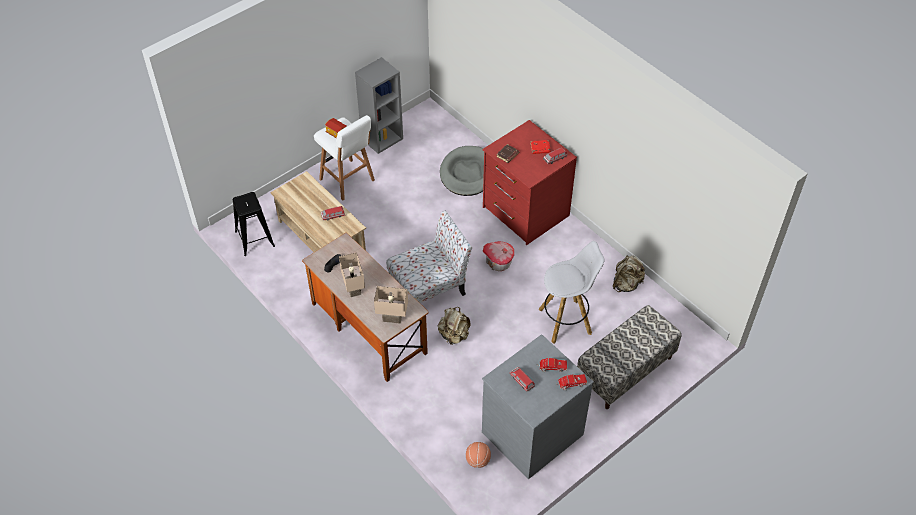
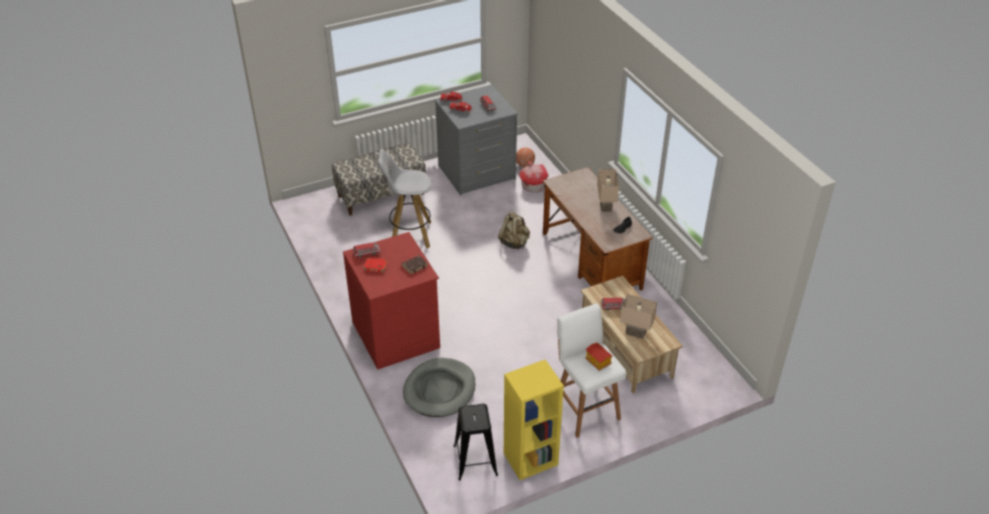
camera: 165 degrees left, 10 degrees down
black stool [233,192,275,256] -> black stool moved to [454,404,498,480]
grey bookcase [355,57,403,154] -> yellow bookcase [504,360,564,480]
beige table lamp [374,286,408,324] -> beige table lamp moved to [620,294,657,339]
chair [386,211,472,303] -> none
toy house [482,241,514,271] -> toy house moved to [520,161,549,192]
beige backpack [613,255,645,292] -> none

